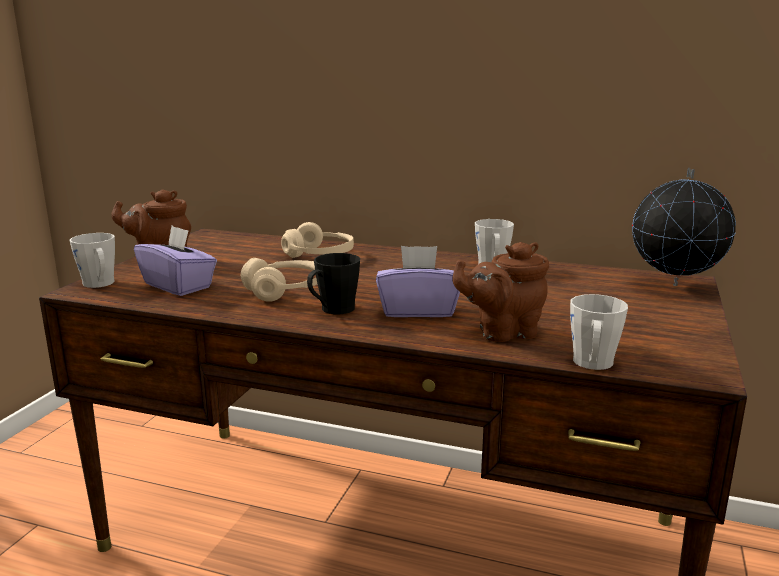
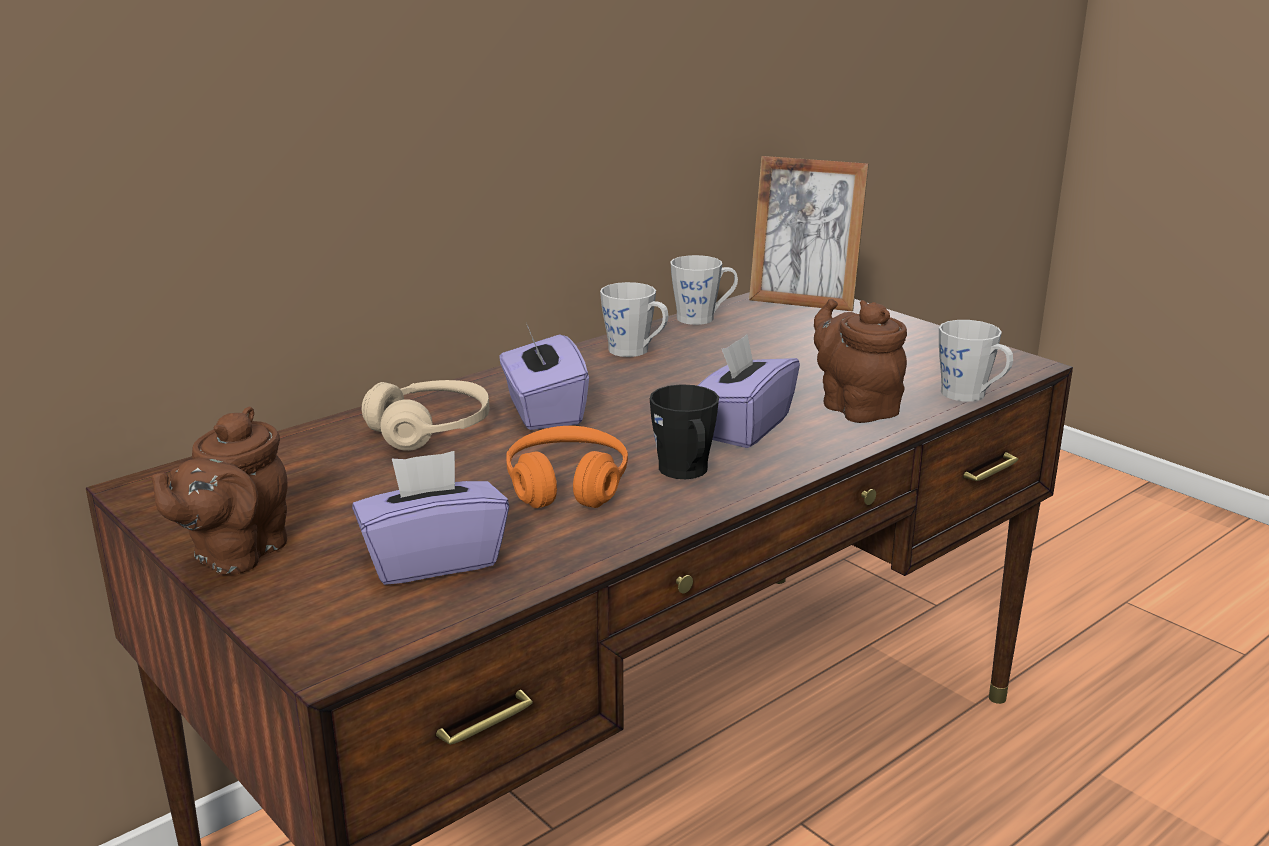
camera: 60 degrees left, 5 degrees up
grey mug [69,233,115,288] -> grey mug moved to [670,255,738,325]
beige headphones [241,258,317,302] -> orange headphones [506,426,628,508]
brown teapot [453,242,549,342] -> brown teapot turned 135 degrees clockwise [814,299,907,423]
globe [632,168,736,286] -> picture frame [749,156,869,311]
none -> purple tissue box [499,322,589,430]

